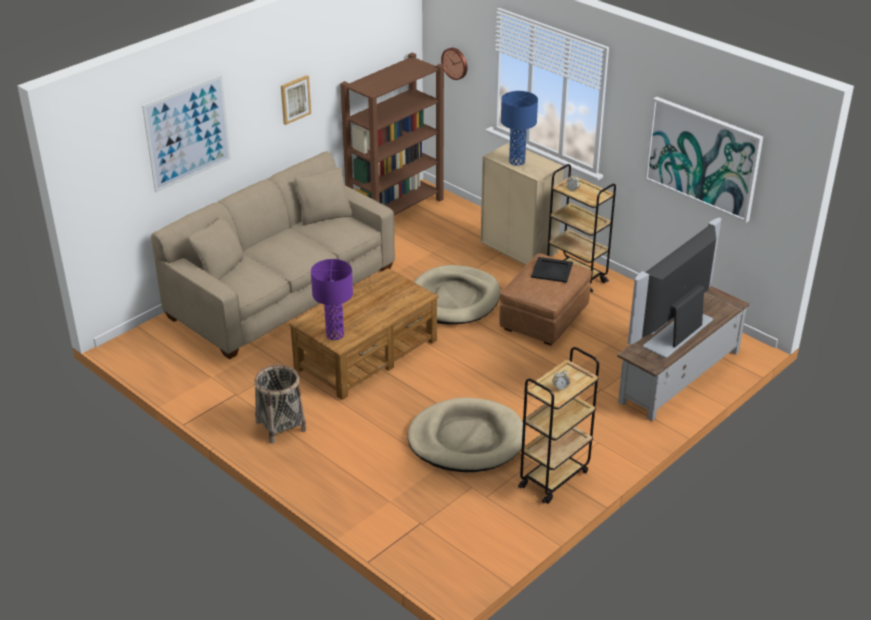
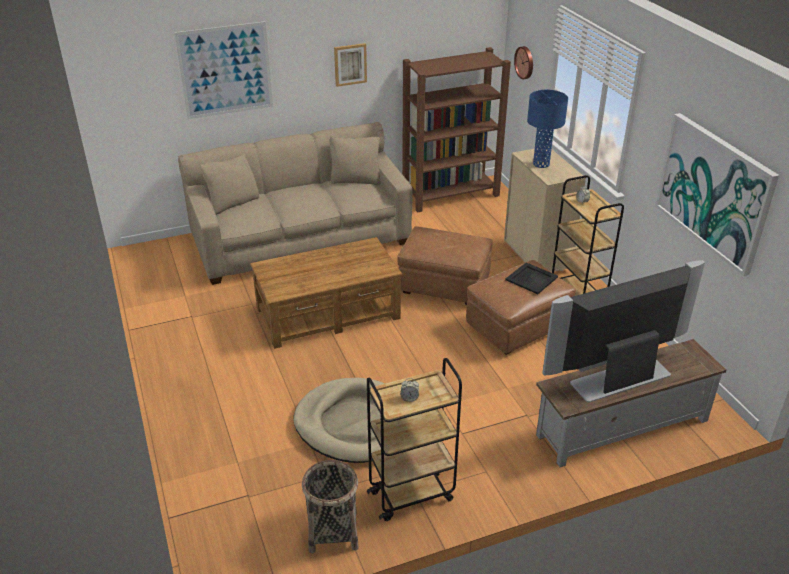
camera: 25 degrees right, 0 degrees up
basket [255,365,307,443] -> basket moved to [302,460,359,554]
purple table lamp [311,259,353,340] -> none
beige dog bed [413,265,500,325] -> brown ottoman [398,226,493,305]

